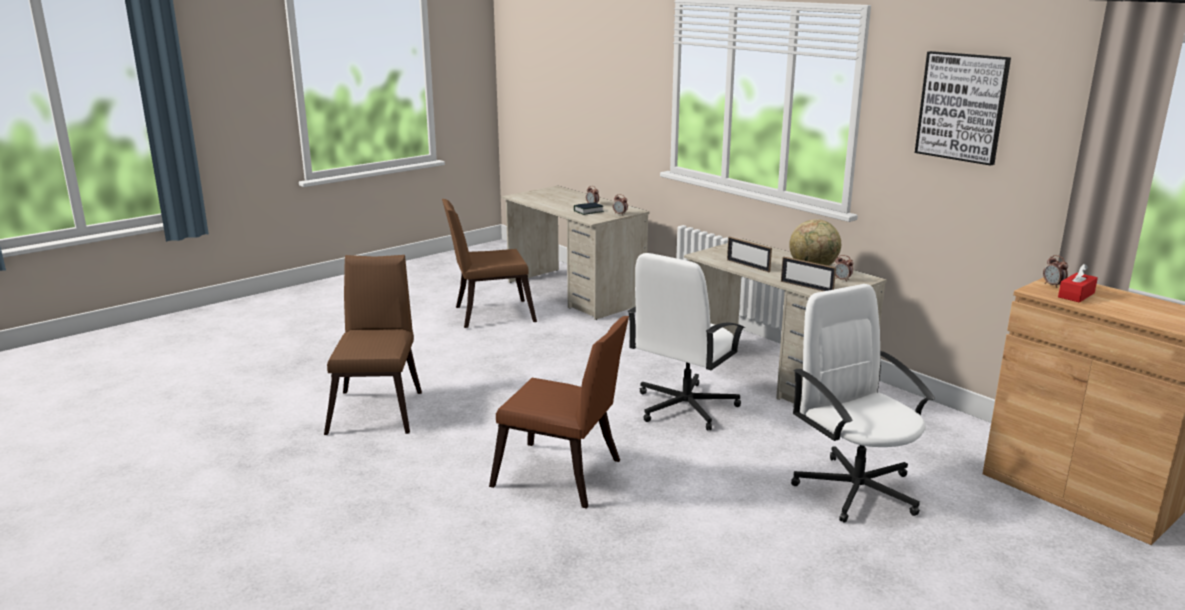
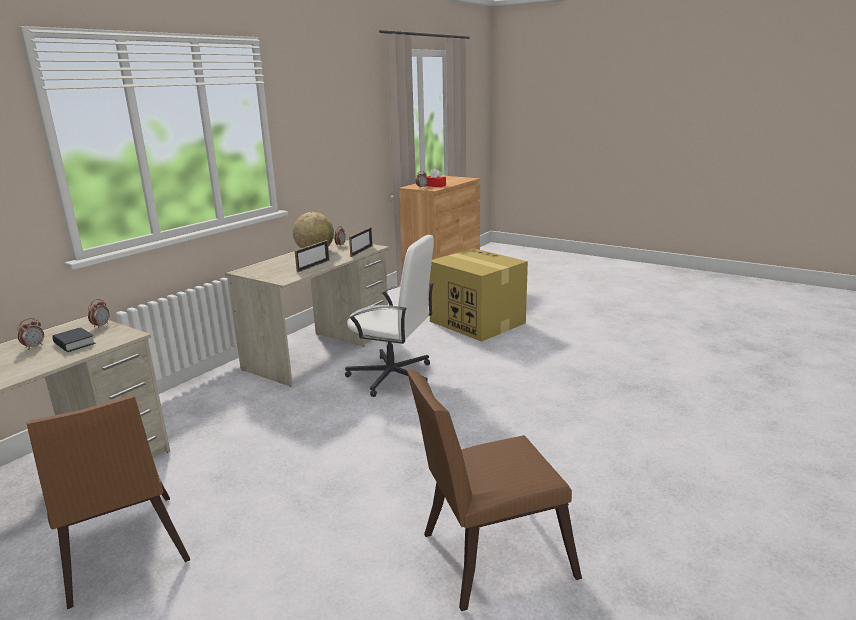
camera: 105 degrees left, 0 degrees up
brown chair [489,316,629,509] -> none
white office chair [791,284,935,523] -> cardboard box [429,248,528,342]
picture [915,51,1011,166] -> none

